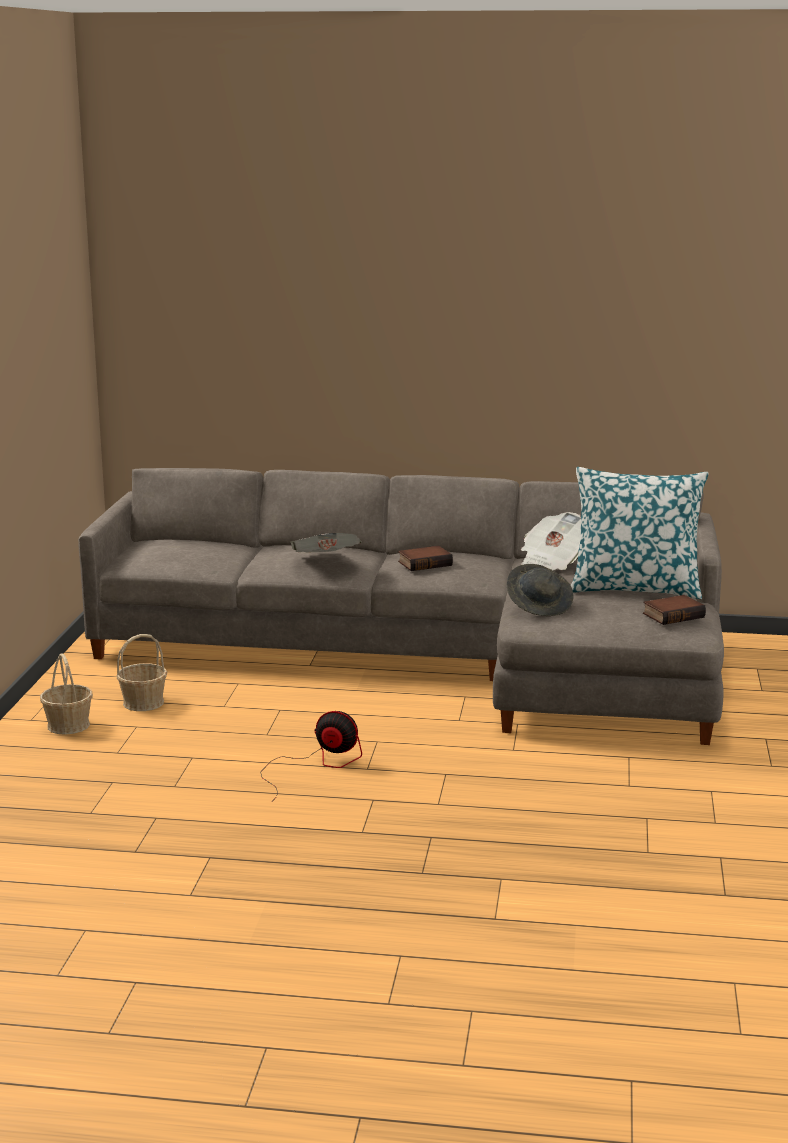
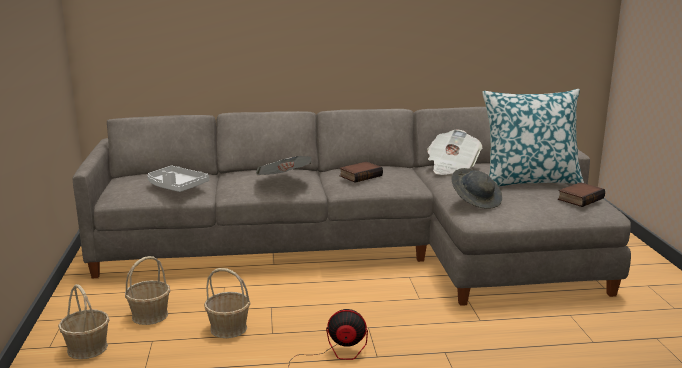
camera: 15 degrees left, 0 degrees up
none -> grey tray [147,166,209,192]
none -> basket [204,268,250,338]

